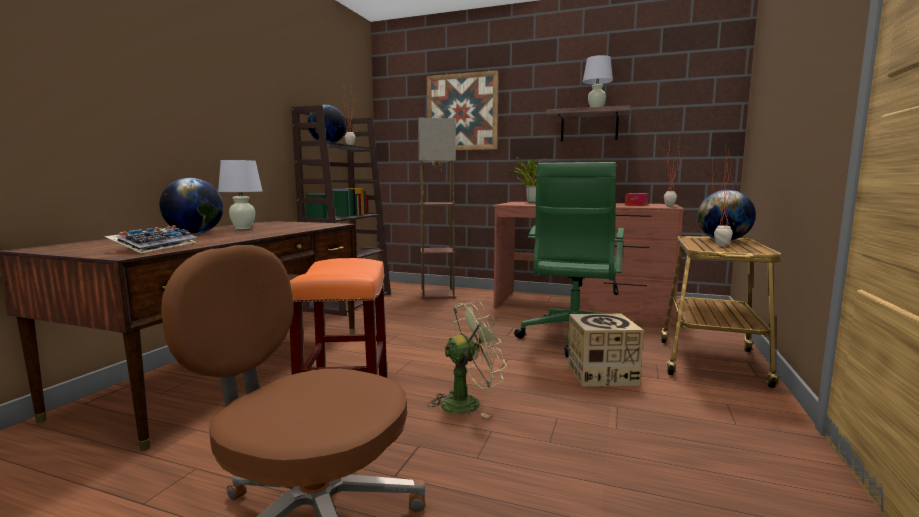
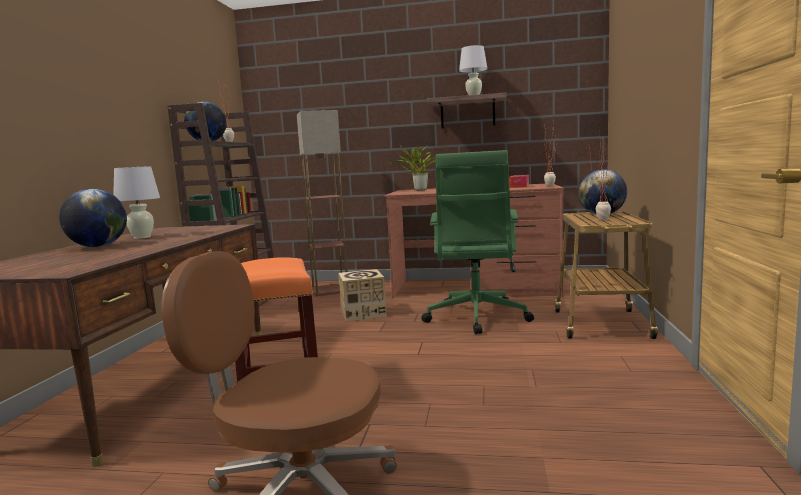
camera: 10 degrees left, 0 degrees up
keyboard [104,225,196,253] -> none
picture [427,70,499,150] -> none
green fan [427,301,507,418] -> none
cardboard box [568,314,644,387] -> cardboard box moved to [338,269,387,322]

